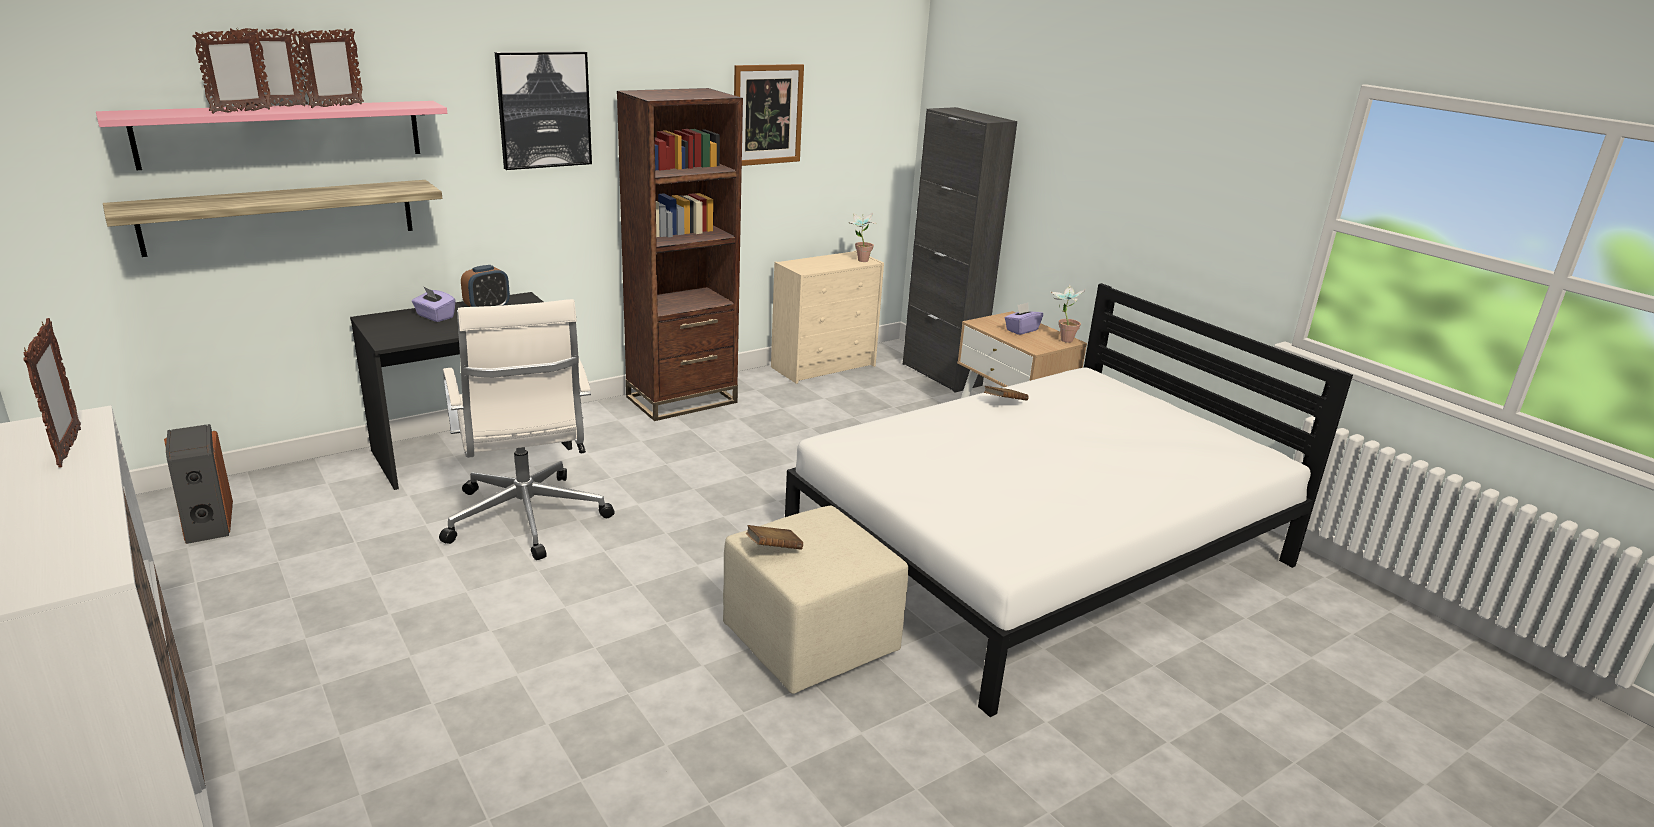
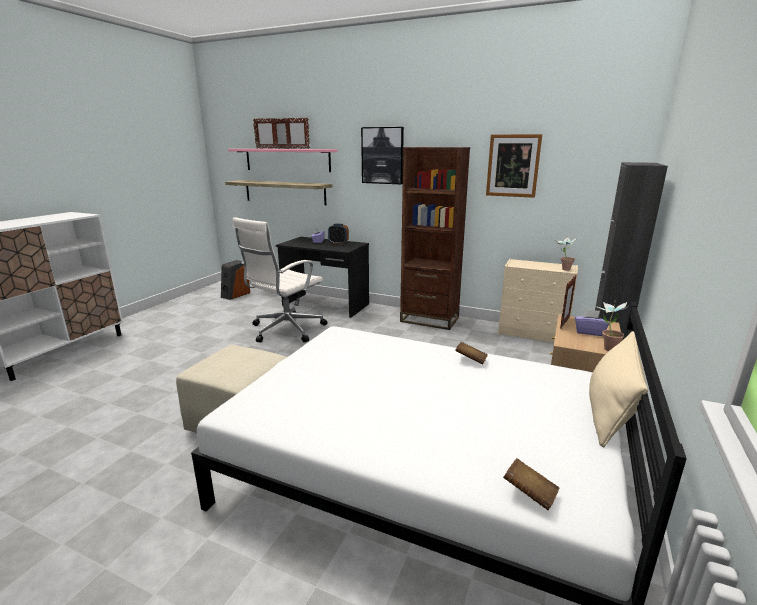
camera: 60 degrees right, 5 degrees down
picture frame [23,318,81,468] -> picture frame moved to [560,275,576,329]
brown book [746,525,803,550] -> brown book moved to [503,458,560,510]
none -> beige pillow [589,331,648,447]

